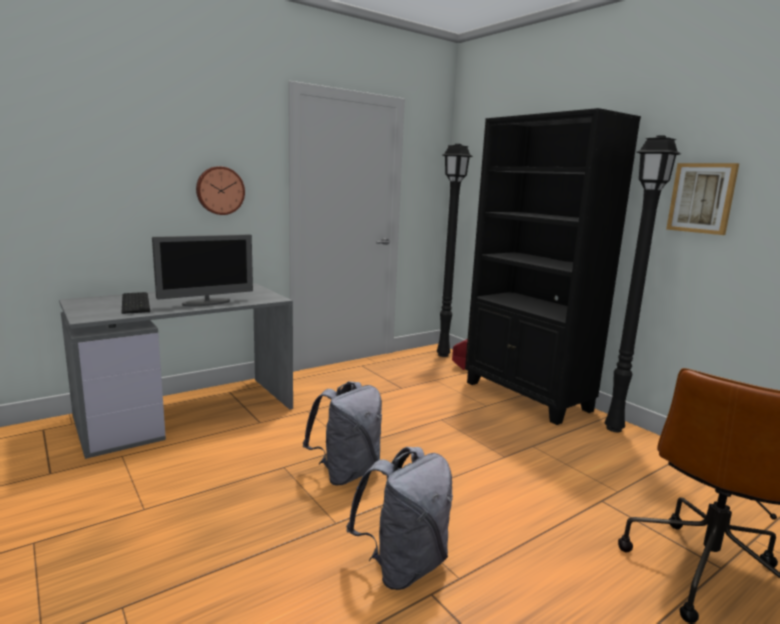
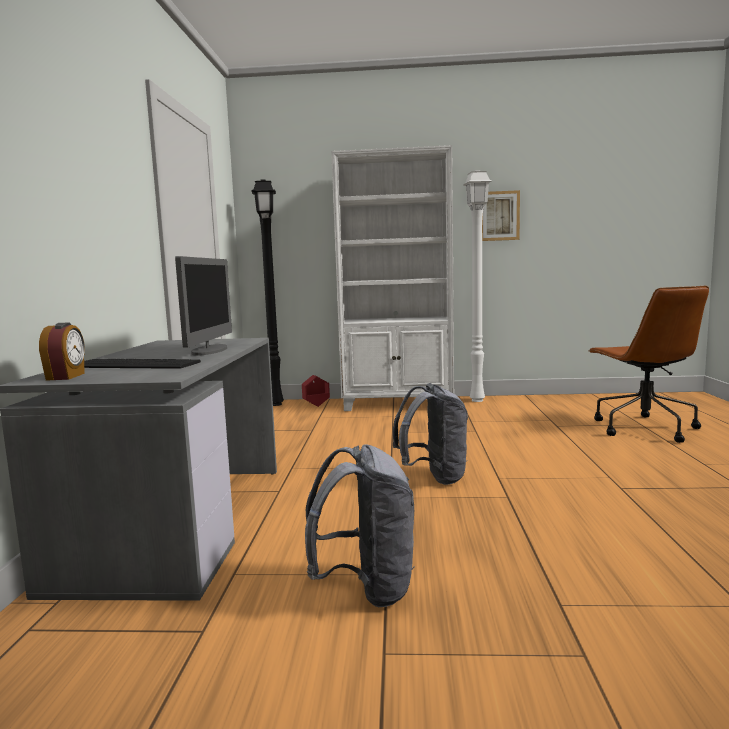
camera: 50 degrees left, 5 degrees down
wall clock [196,166,245,215] -> none
grey backpack [346,447,453,590] -> grey backpack moved to [305,444,415,607]
black bookcase [465,108,641,425] -> white bookcase [331,145,454,411]
black floor lamp [604,135,681,432] -> white floor lamp [463,170,492,402]
none -> alarm clock [39,323,85,381]

